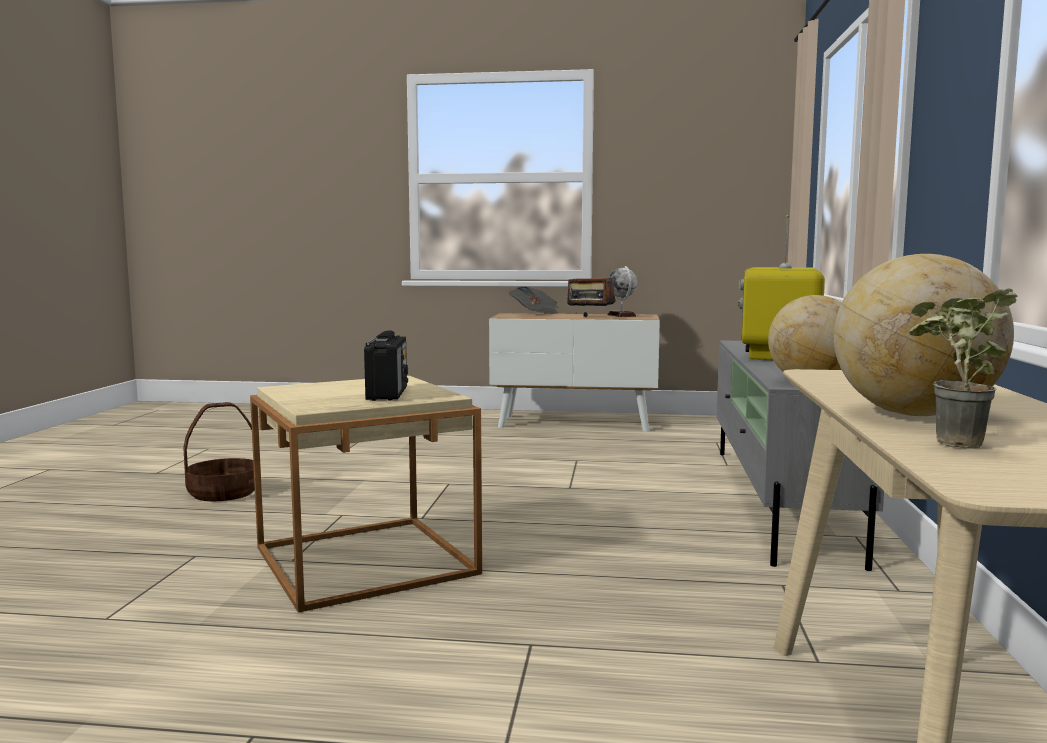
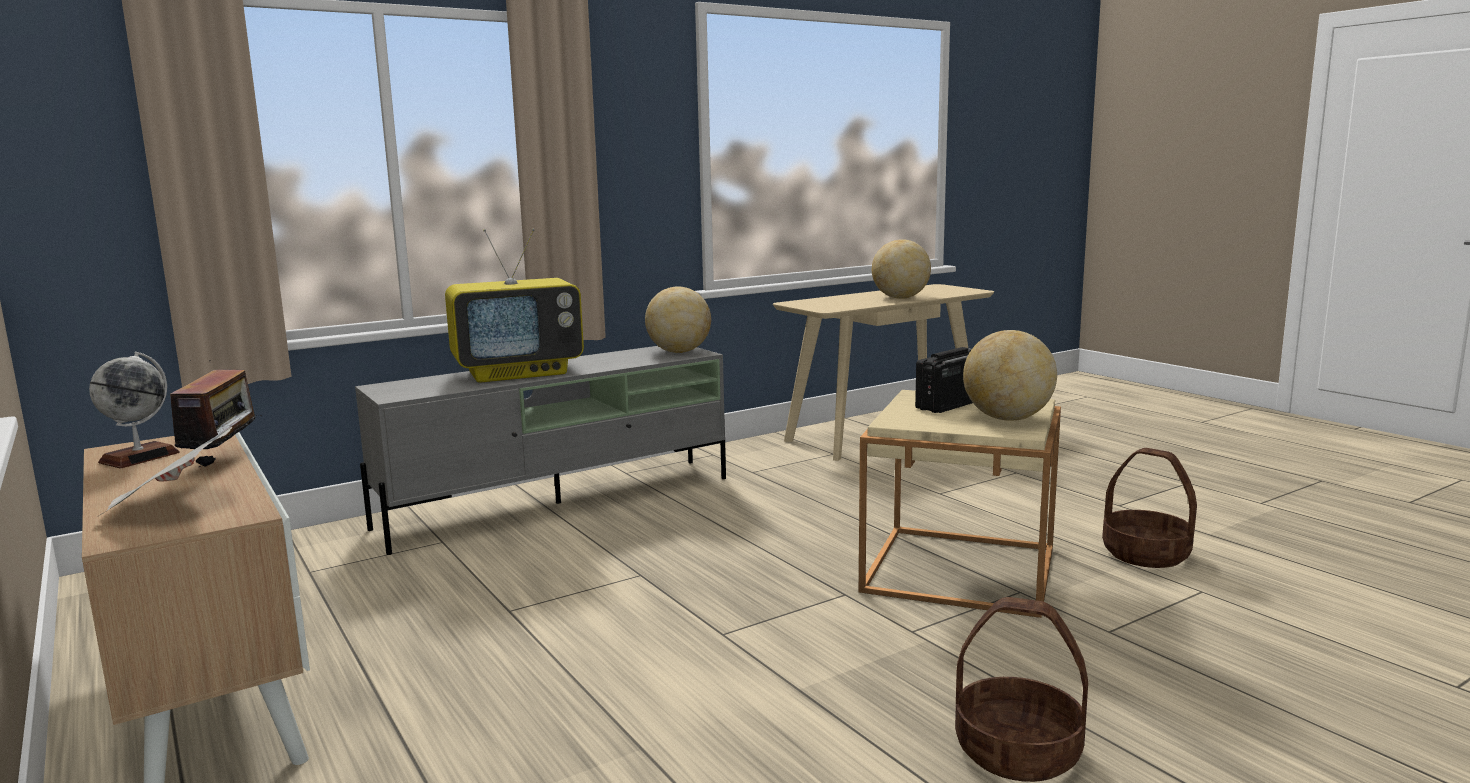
camera: 130 degrees left, 5 degrees up
potted plant [909,288,1018,449] -> none
none -> globe [963,330,1057,421]
none -> basket [1102,448,1197,568]

